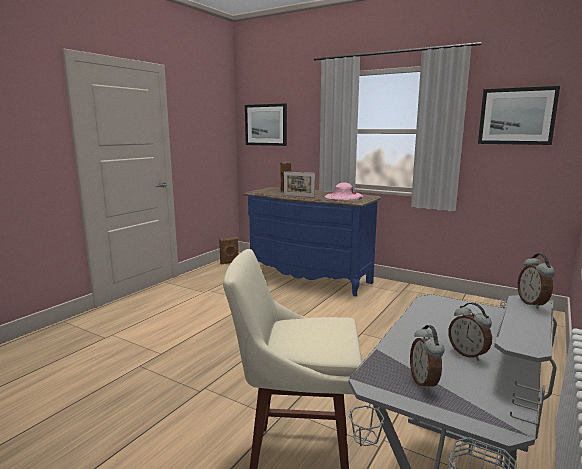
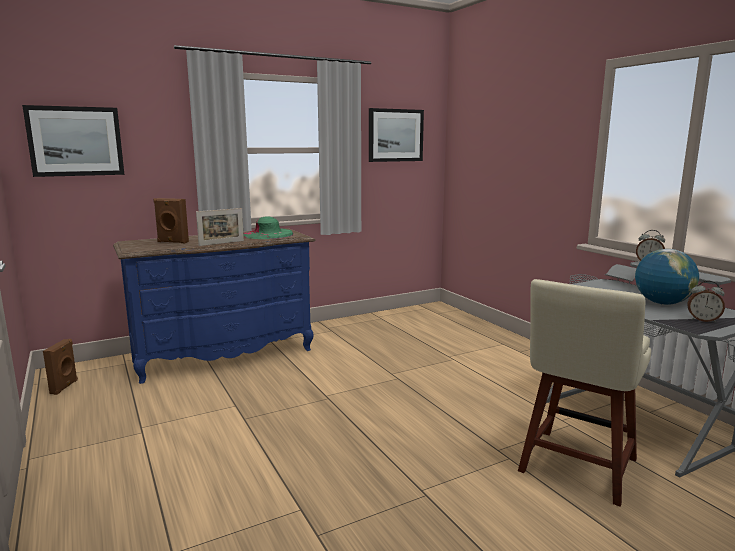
camera: 60 degrees left, 0 degrees up
pink hat [324,182,364,200] -> green hat [244,216,294,239]
alarm clock [448,303,492,361] -> globe [635,249,699,305]

